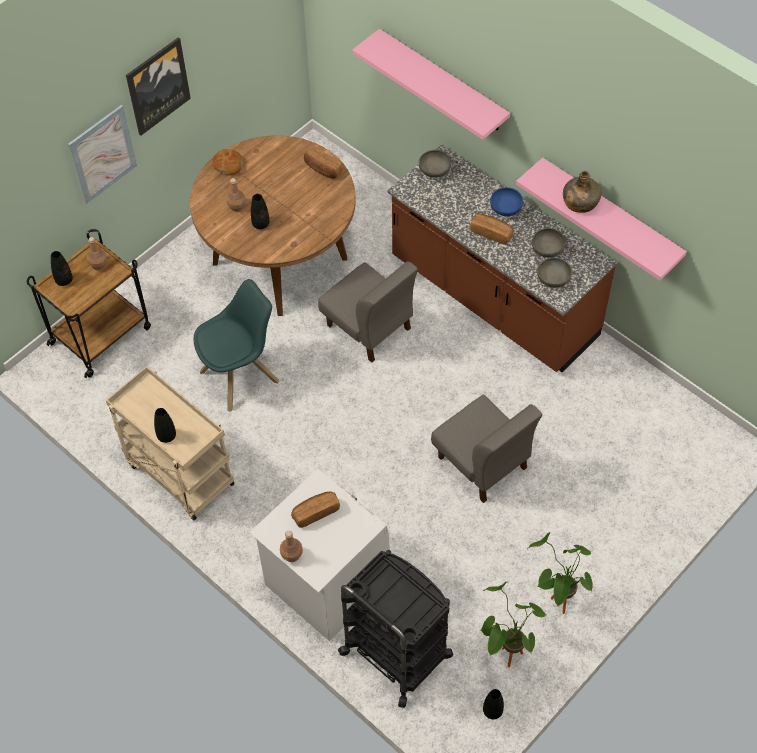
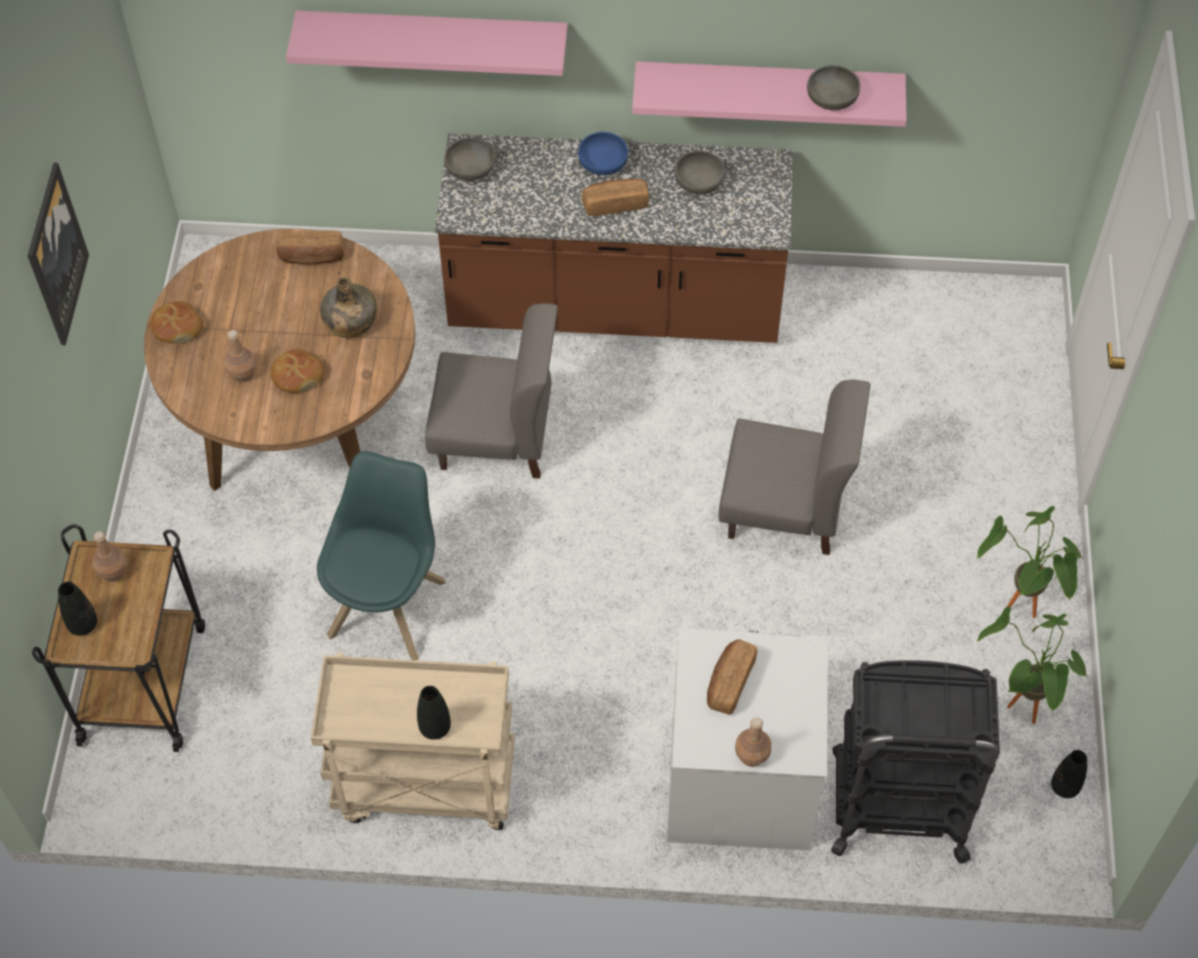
camera: 40 degrees left, 0 degrees up
picture [68,105,137,204] -> none
black vase [251,194,270,229] -> bread [270,349,325,393]
grey bowl [537,257,572,288] -> grey bowl moved to [807,65,860,110]
green bottle [563,171,602,213] -> green bottle moved to [320,277,377,338]

